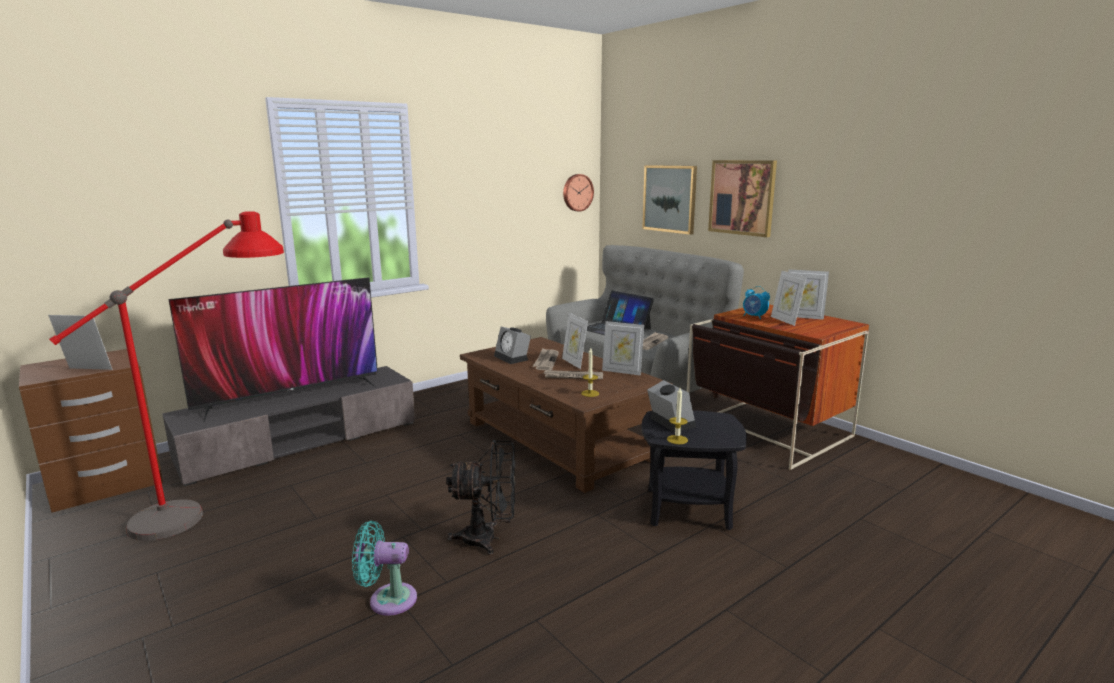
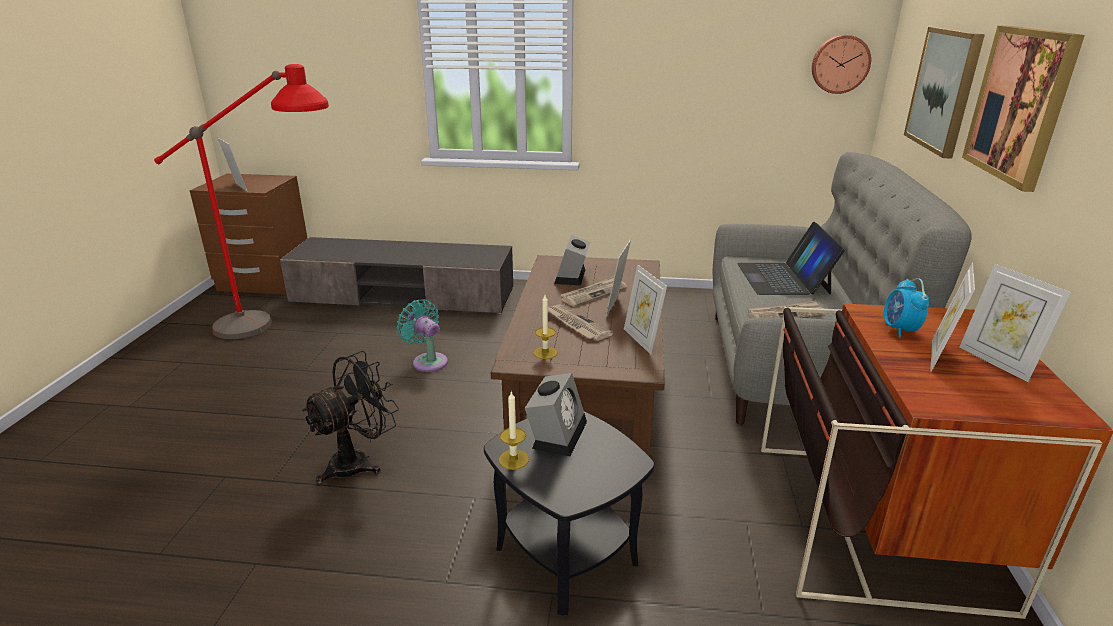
camera: 45 degrees right, 10 degrees up
television [168,277,378,422] -> none
turquoise fan [352,521,417,616] -> turquoise fan moved to [397,299,448,372]
black fan [446,440,516,555] -> black fan turned 90 degrees counterclockwise [302,351,399,485]

